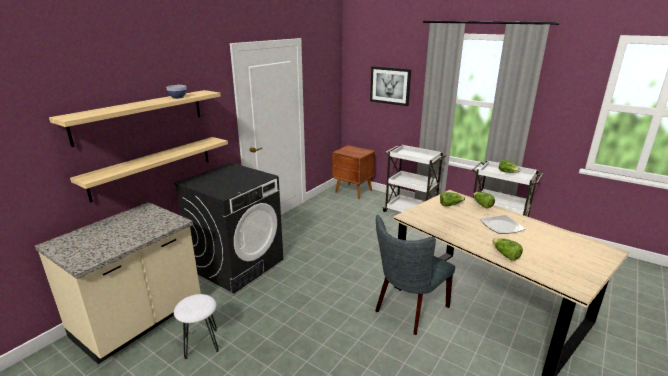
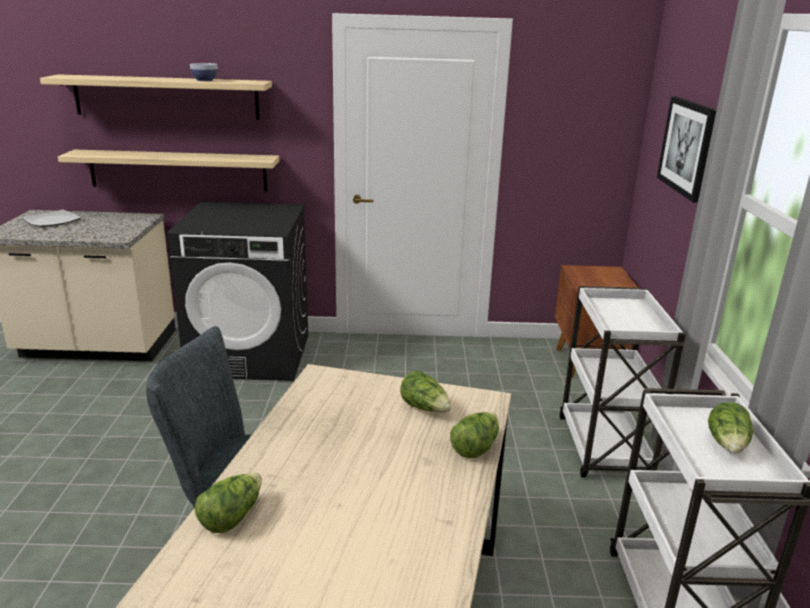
camera: 55 degrees right, 0 degrees up
white stool [174,294,219,359] -> none
plate [480,215,525,234] -> plate moved to [22,210,81,227]

